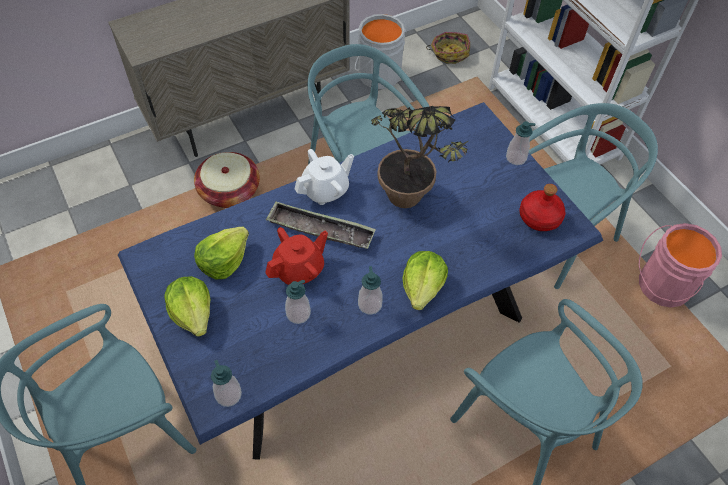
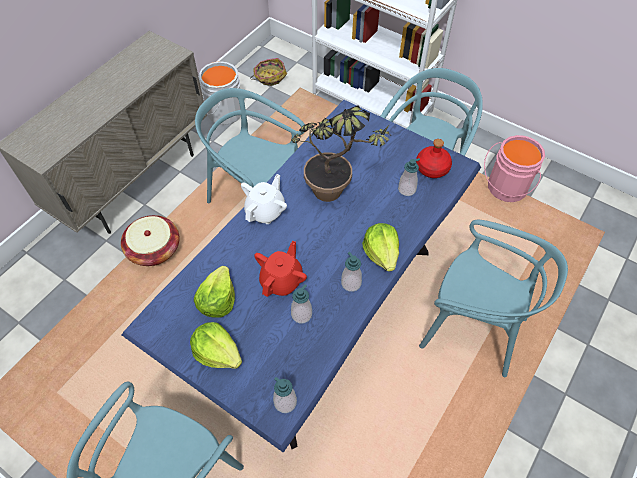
camera: 25 degrees left, 0 degrees up
tray [266,201,376,249] -> none
soap dispenser [506,121,535,165] -> soap dispenser moved to [398,158,420,196]

